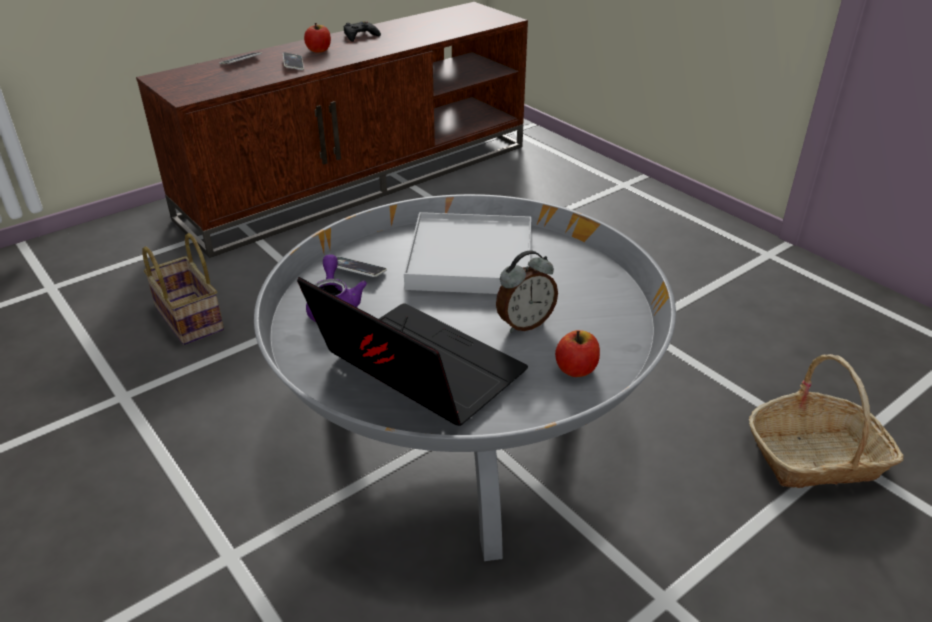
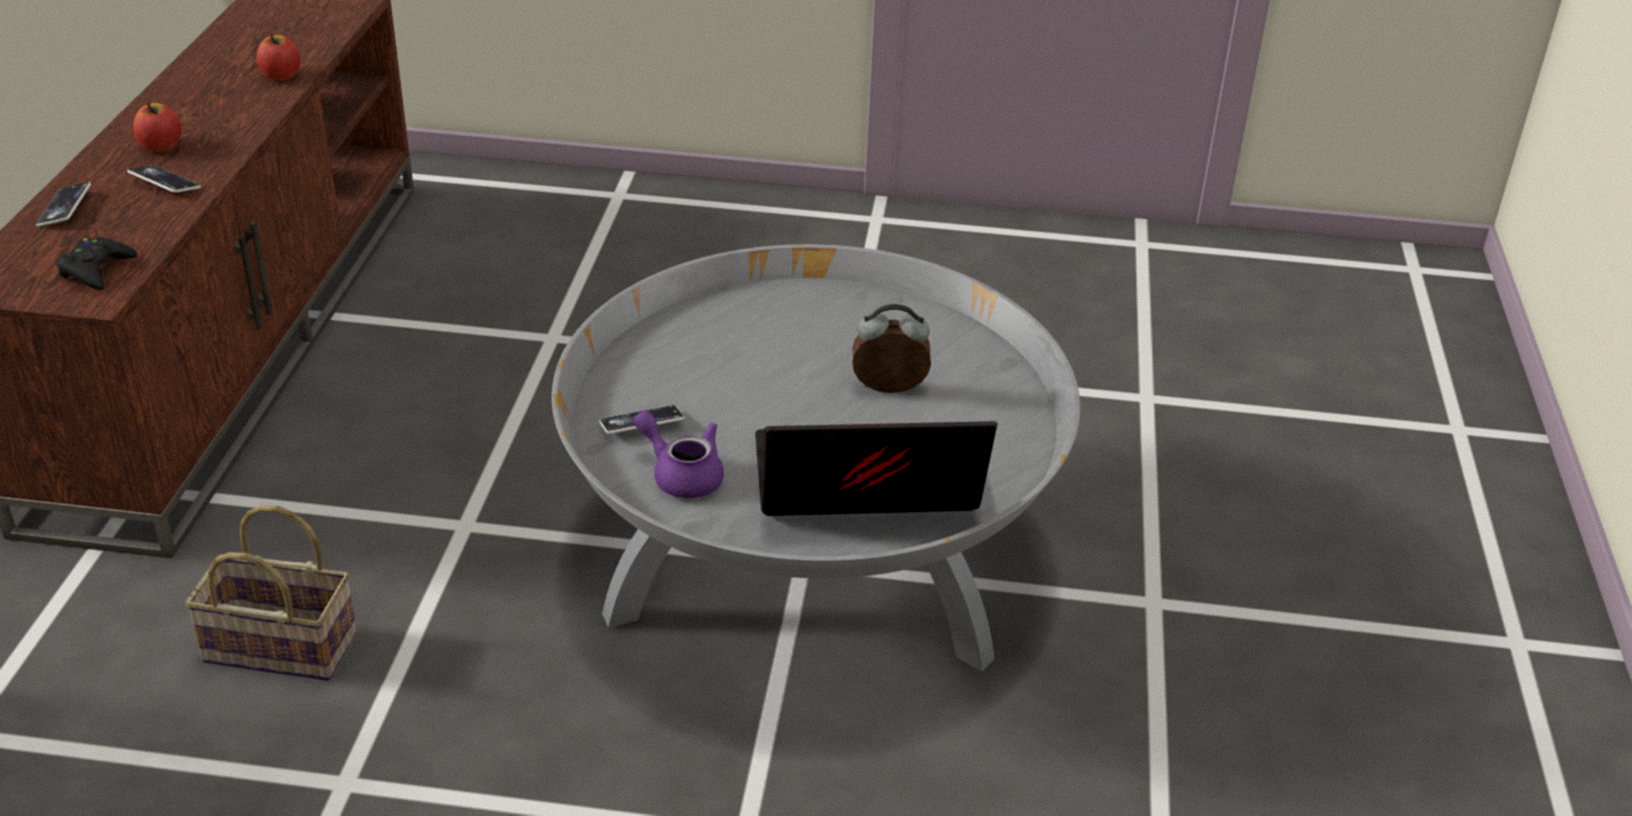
camera: 45 degrees left, 0 degrees up
black game controller [344,21,381,42] -> black game controller moved to [56,236,137,290]
white tray [404,212,531,294] -> none
alarm clock [496,250,558,333] -> alarm clock turned 105 degrees counterclockwise [852,304,931,393]
apple [555,330,600,377] -> apple moved to [257,34,300,81]
basket [749,354,904,488] -> none

